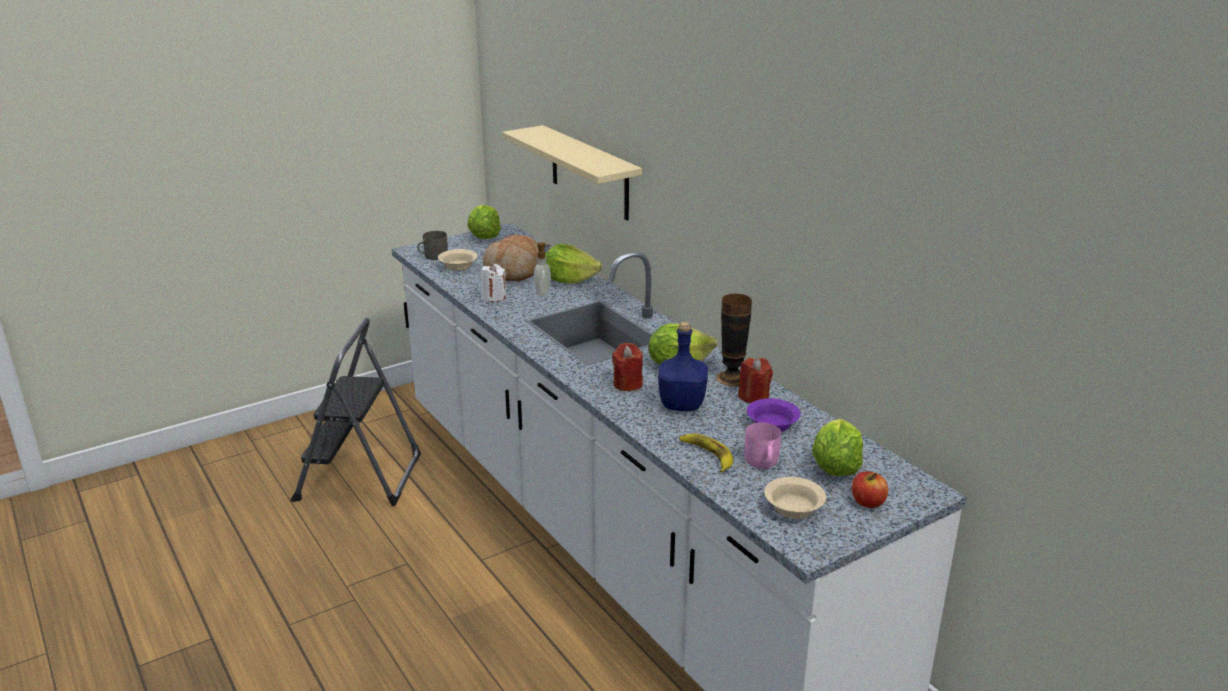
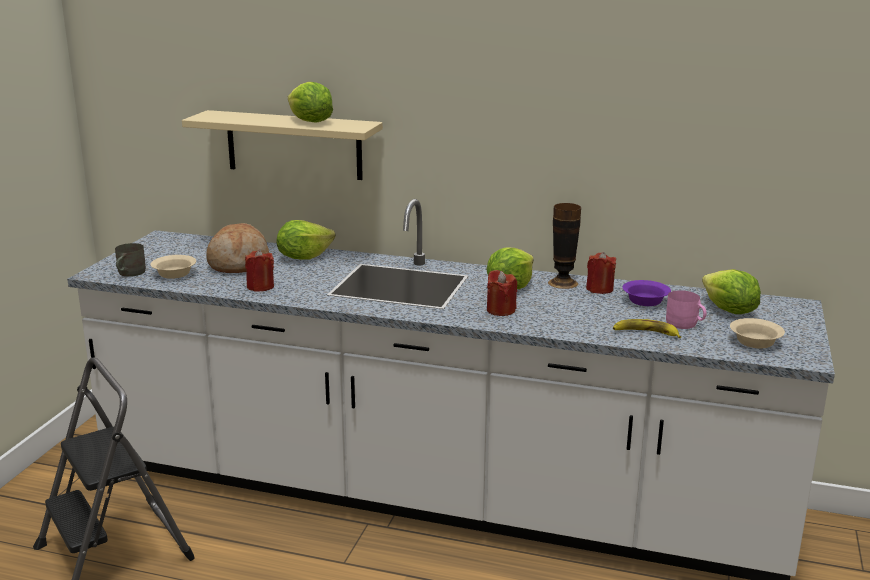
camera: 40 degrees left, 5 degrees down
lettuce [467,205,501,239] -> lettuce moved to [288,82,333,123]
white candle [480,264,506,302] -> red candle [245,249,274,292]
soap dispenser [534,242,551,296] -> none
blue bottle [658,322,708,411] -> none
apple [852,471,888,508] -> none

